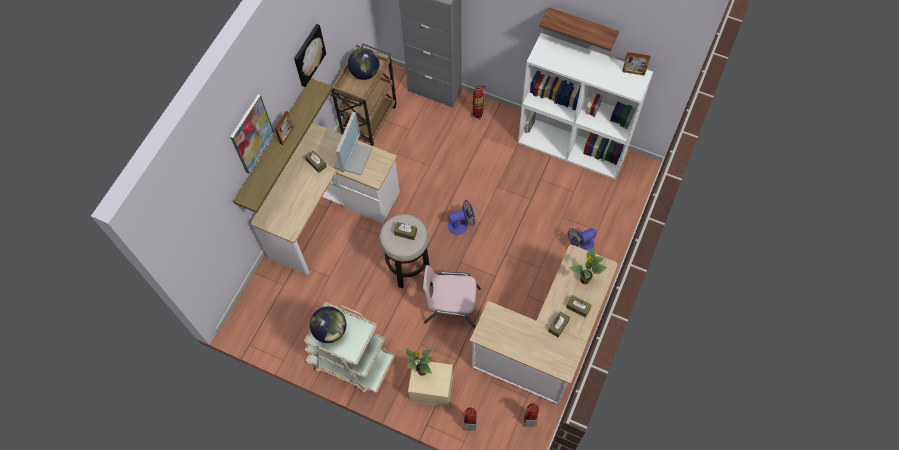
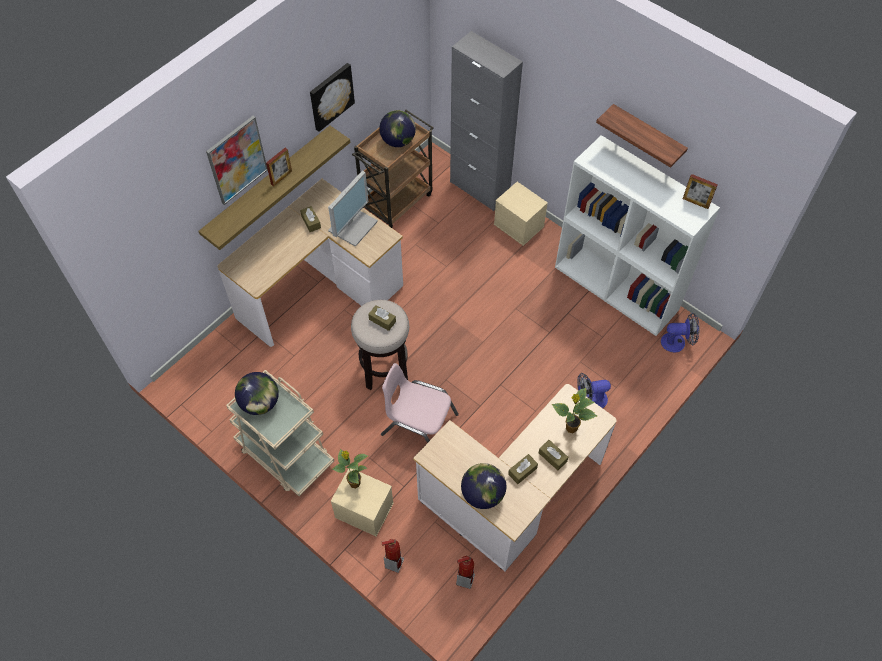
camera: 15 degrees right, 5 degrees down
fan [448,200,475,235] -> fan moved to [661,313,700,353]
fire extinguisher [471,85,485,120] -> beige storage box [494,182,548,246]
none -> globe [461,463,506,509]

